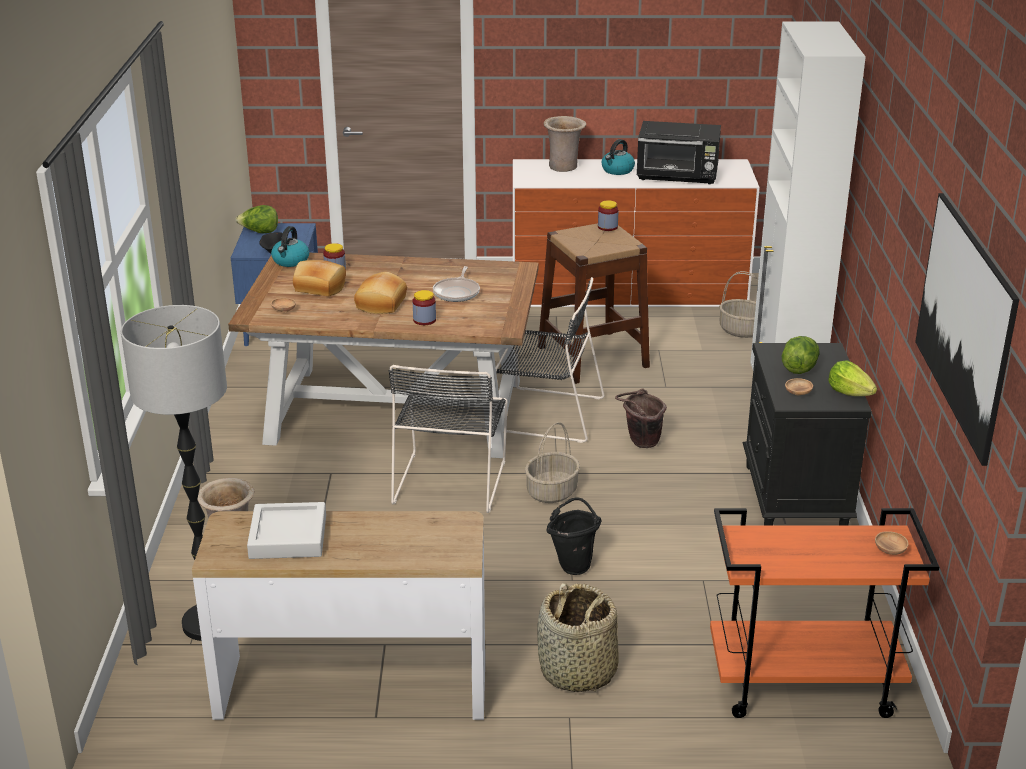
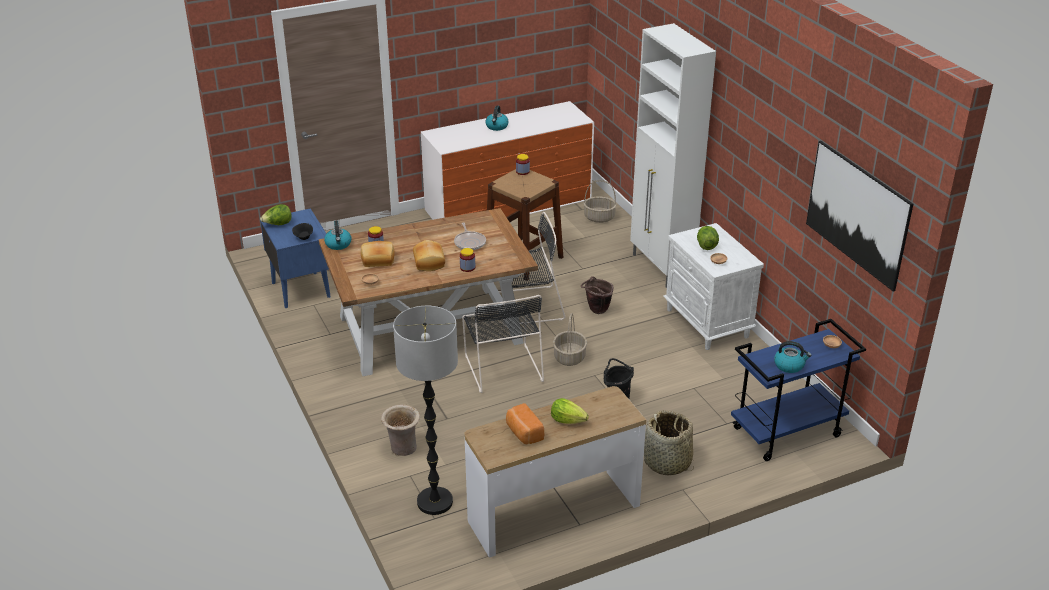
camera: 25 degrees left, 5 degrees up
grey tray [247,502,326,559] -> bread [506,403,545,444]
beige vase [544,116,587,172] -> none
black microwave [637,121,721,184] -> none
orange cart [710,508,939,718] -> blue cart [731,319,866,461]
black nightstand [743,343,872,525] -> white nightstand [663,223,764,350]
lettuce [828,360,877,396] -> lettuce moved to [551,398,589,424]
none -> kettle [774,341,812,373]

